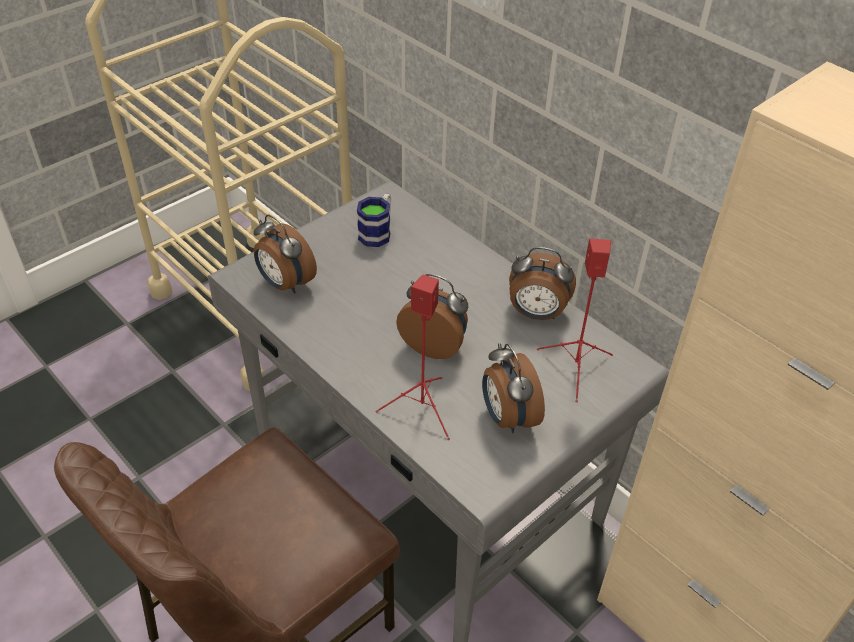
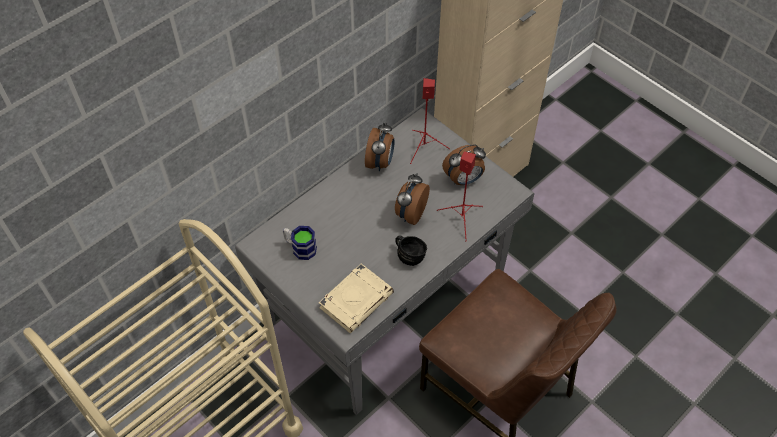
camera: 90 degrees left, 10 degrees up
alarm clock [253,215,317,294] -> beige book [319,264,394,333]
none -> black mug [395,235,427,266]

